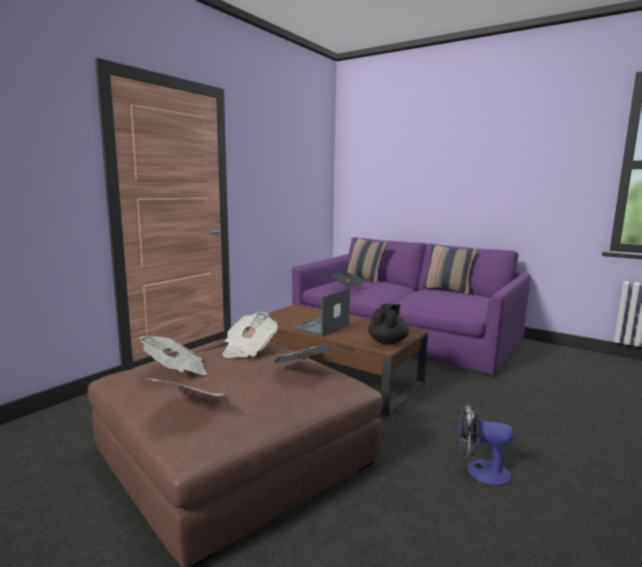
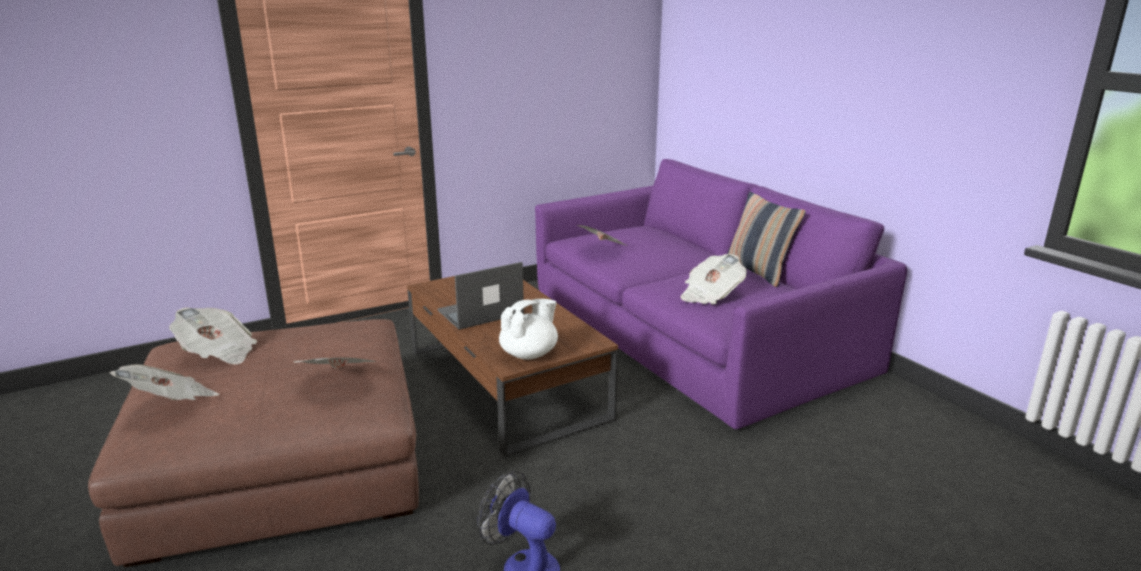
camera: 25 degrees right, 10 degrees up
newspaper [222,312,278,358] -> newspaper moved to [680,254,747,305]
pillow [347,238,388,283] -> none
black teapot [368,304,409,344] -> white teapot [499,299,558,360]

